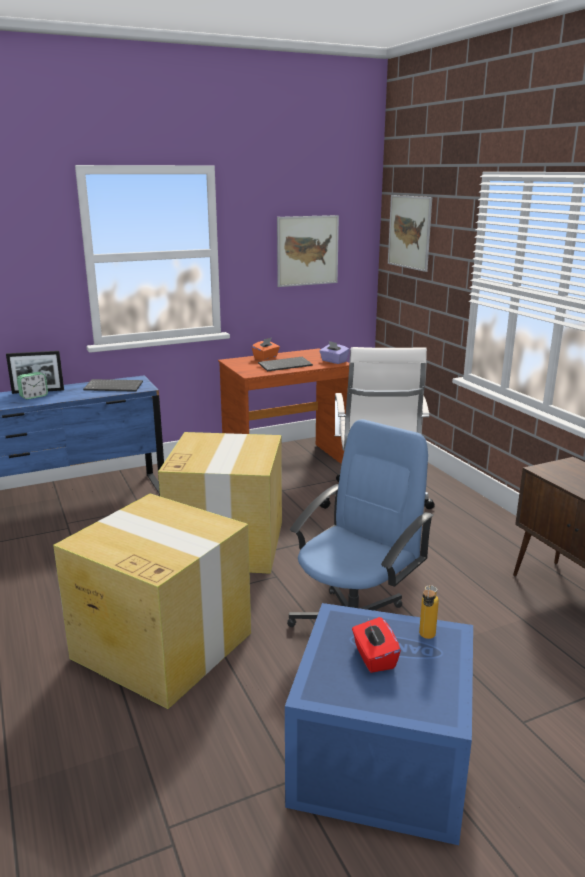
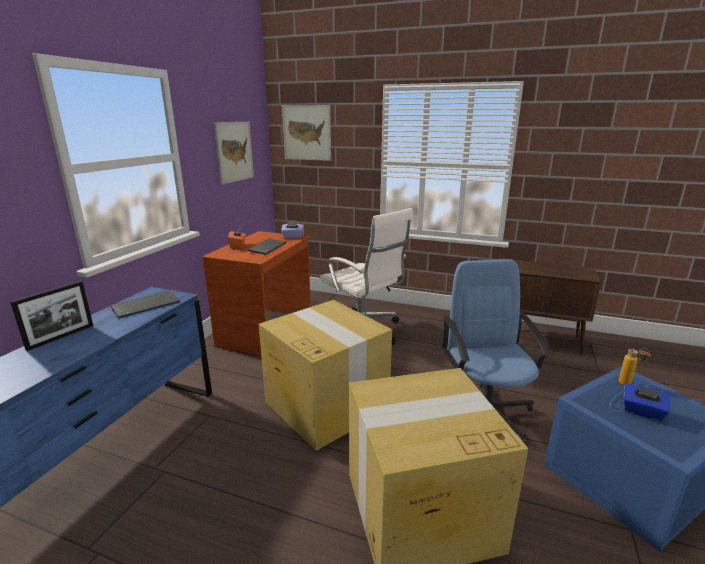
camera: 45 degrees left, 0 degrees up
alarm clock [17,372,48,399] -> none
red tissue box [352,617,401,673] -> blue tissue box [624,384,670,421]

